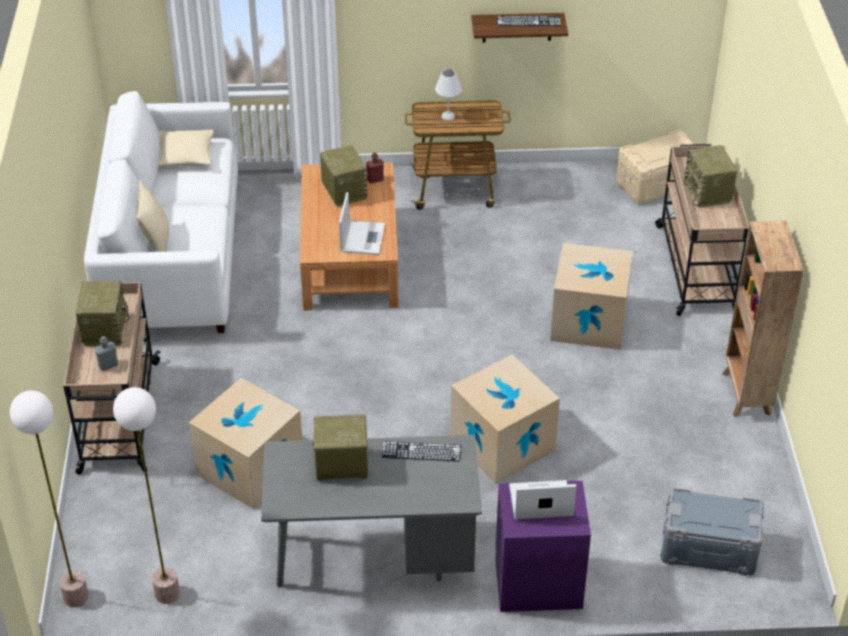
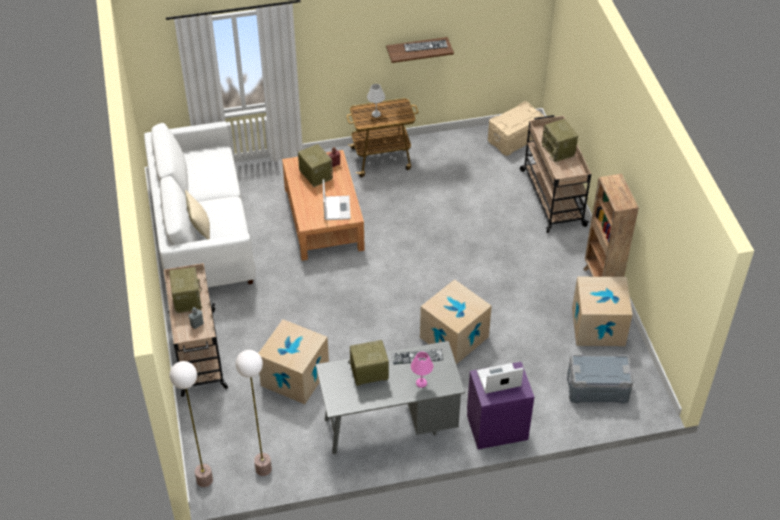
camera: 10 degrees left, 5 degrees up
beige pillow [158,130,214,166] -> none
cardboard box [550,243,633,350] -> cardboard box moved to [572,277,633,346]
none -> pink table lamp [411,352,433,388]

